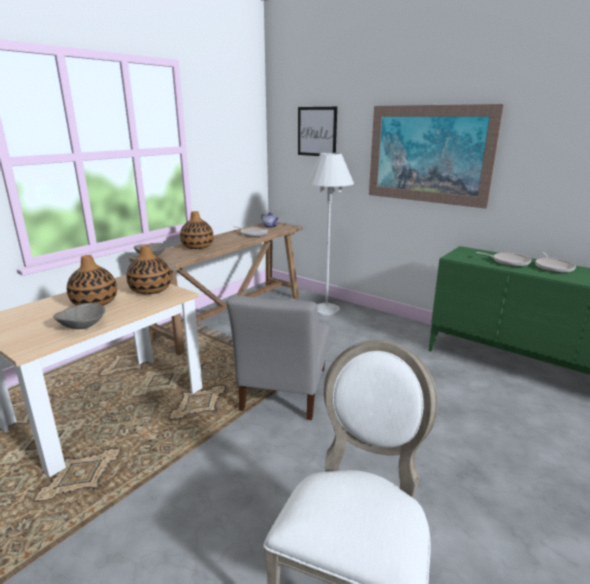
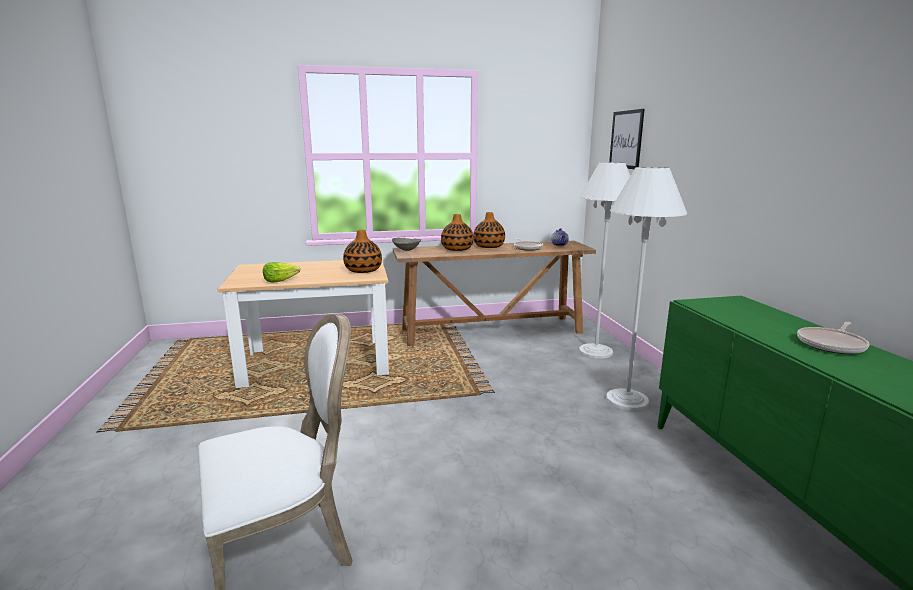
camera: 40 degrees right, 5 degrees down
grey bowl [53,303,105,329] -> lettuce [263,262,300,283]
vase [67,255,117,306] -> vase moved to [473,212,505,248]
grey chair [226,295,330,420] -> none
picture [369,104,504,209] -> none
frying pan [475,252,531,267] -> none
none -> white floor lamp [606,167,687,411]

